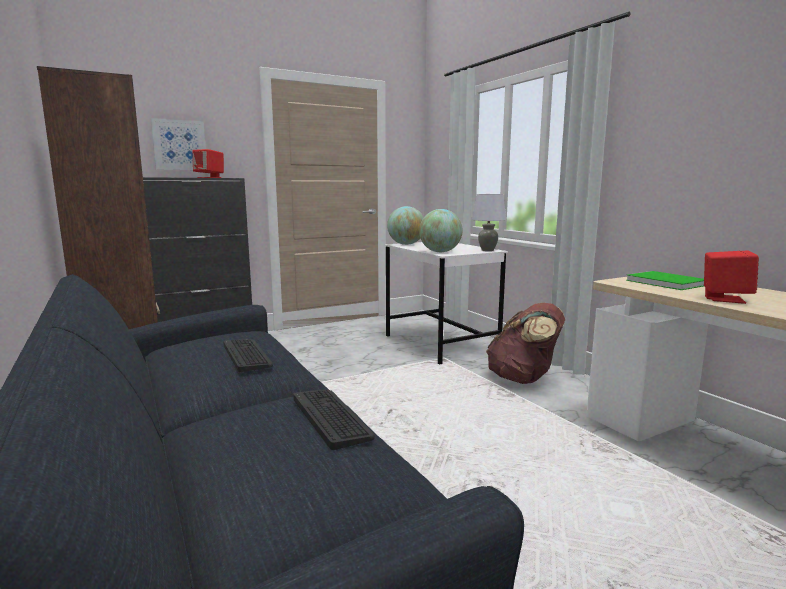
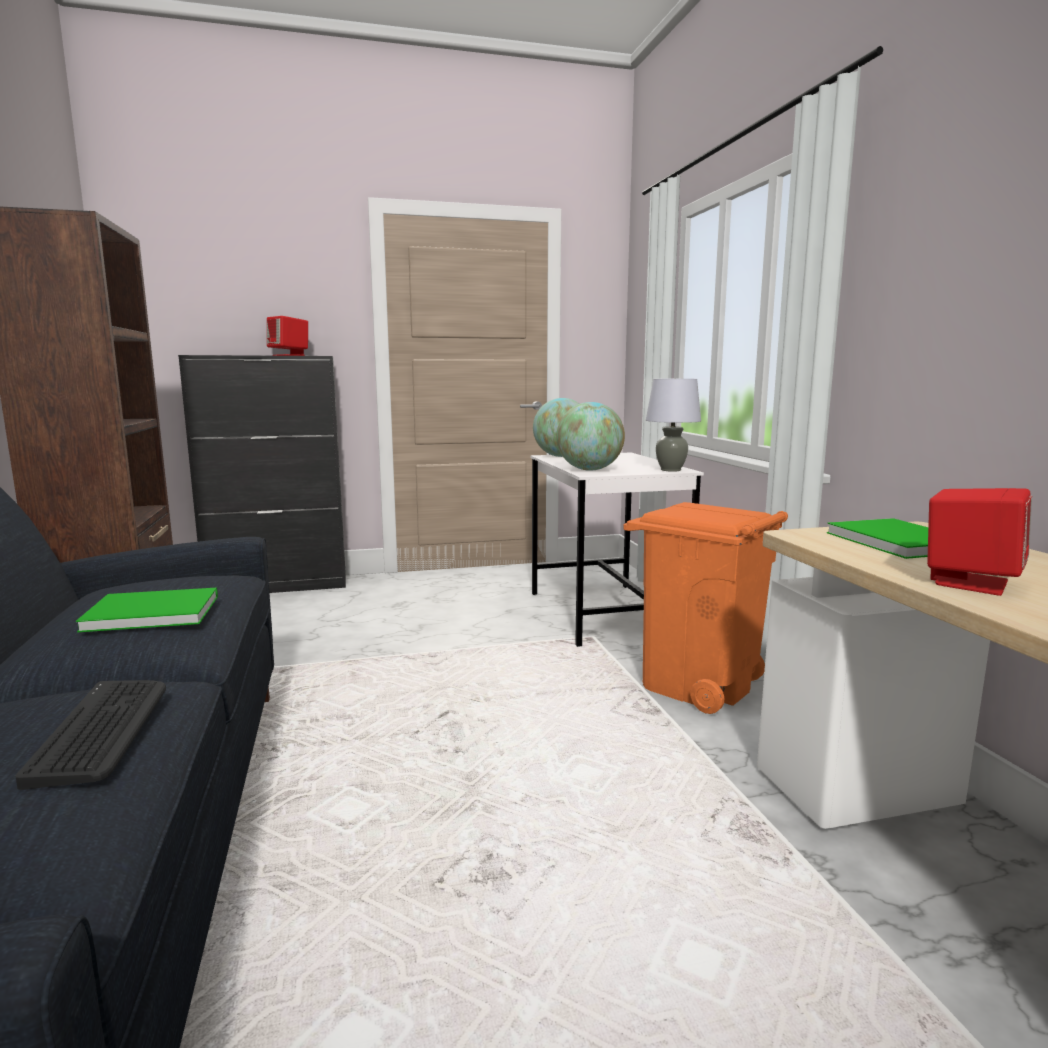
camera: 15 degrees right, 0 degrees up
picture [151,118,206,170] -> none
keyboard [223,339,273,372] -> green book [76,588,218,632]
brown backpack [487,303,565,384] -> orange trash can [623,502,788,714]

